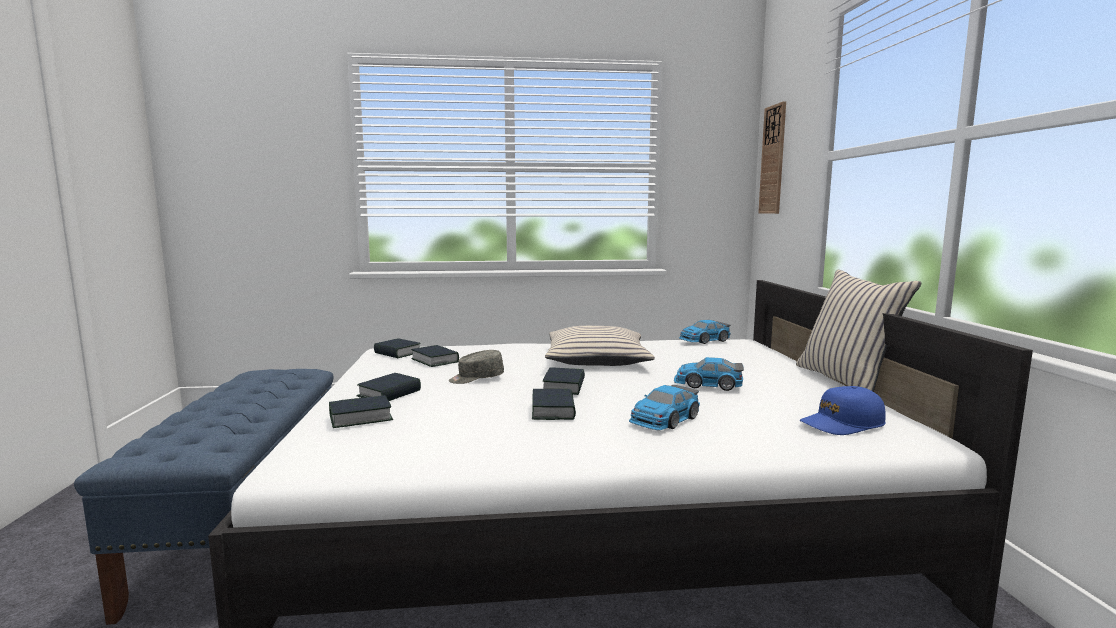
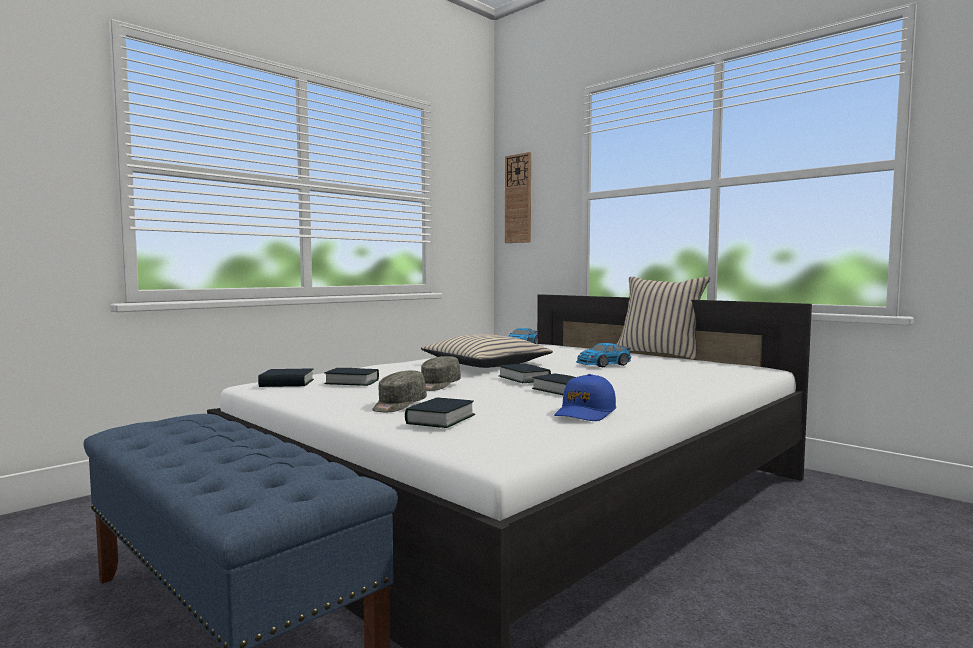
camera: 40 degrees left, 5 degrees down
book [357,373,421,401] -> grey cap [372,371,427,412]
toy car [629,385,700,430] -> none
blue cap [800,386,886,435] -> blue cap moved to [554,374,616,421]

